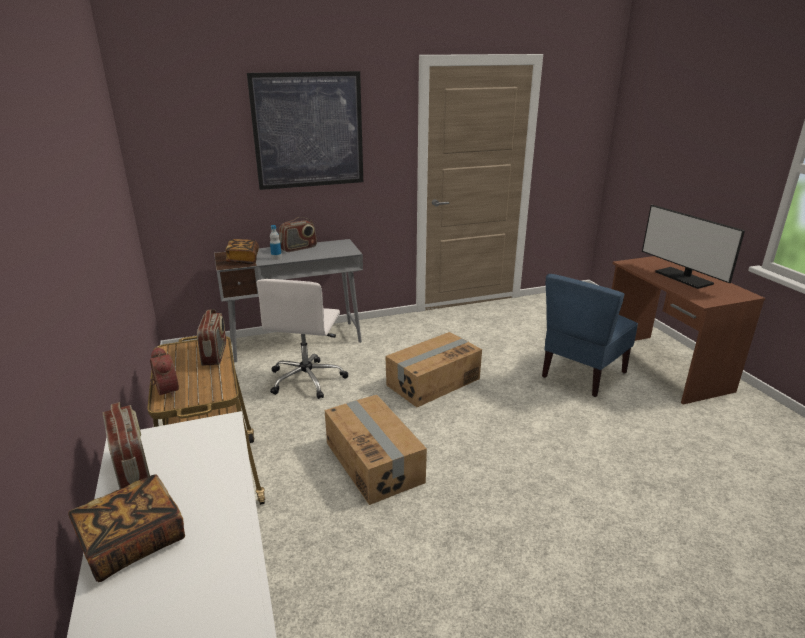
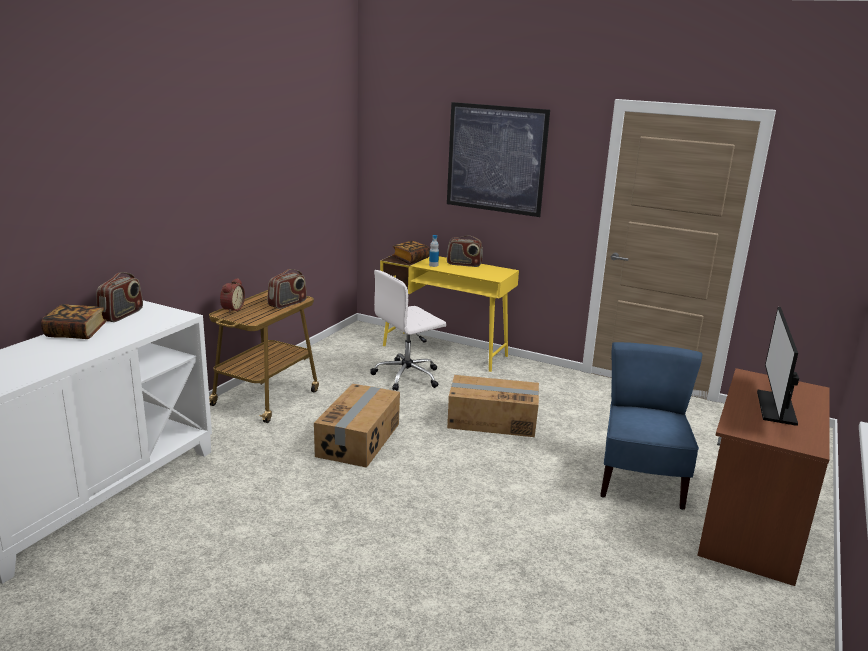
camera: 45 degrees right, 5 degrees down
grey desk [214,239,363,362] -> yellow desk [380,256,519,372]
blue chair [542,274,638,397] -> blue chair turned 105 degrees clockwise [601,342,703,510]

